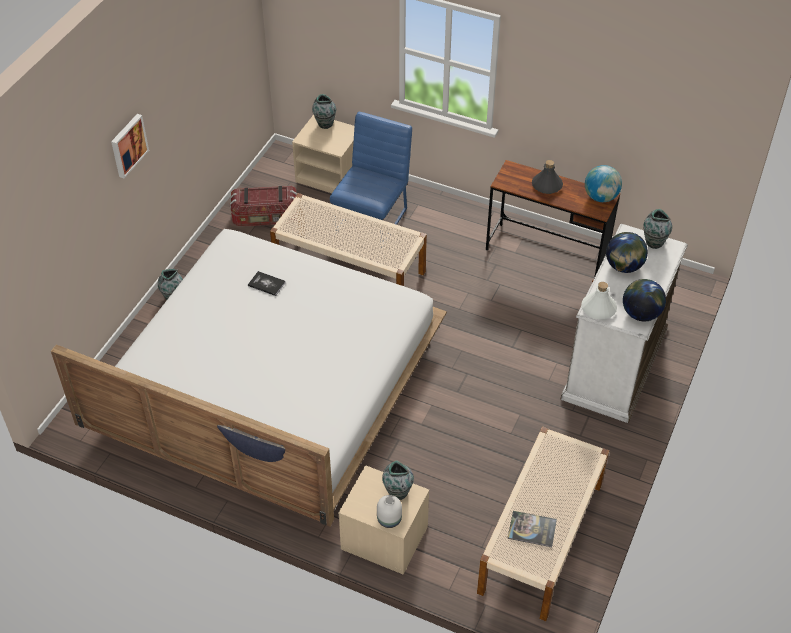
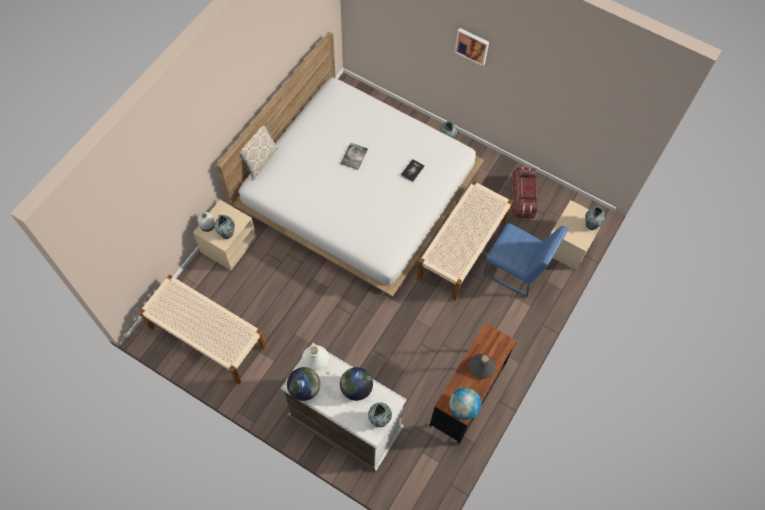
camera: 95 degrees right, 15 degrees up
book [508,511,557,547] -> book moved to [341,143,368,170]

